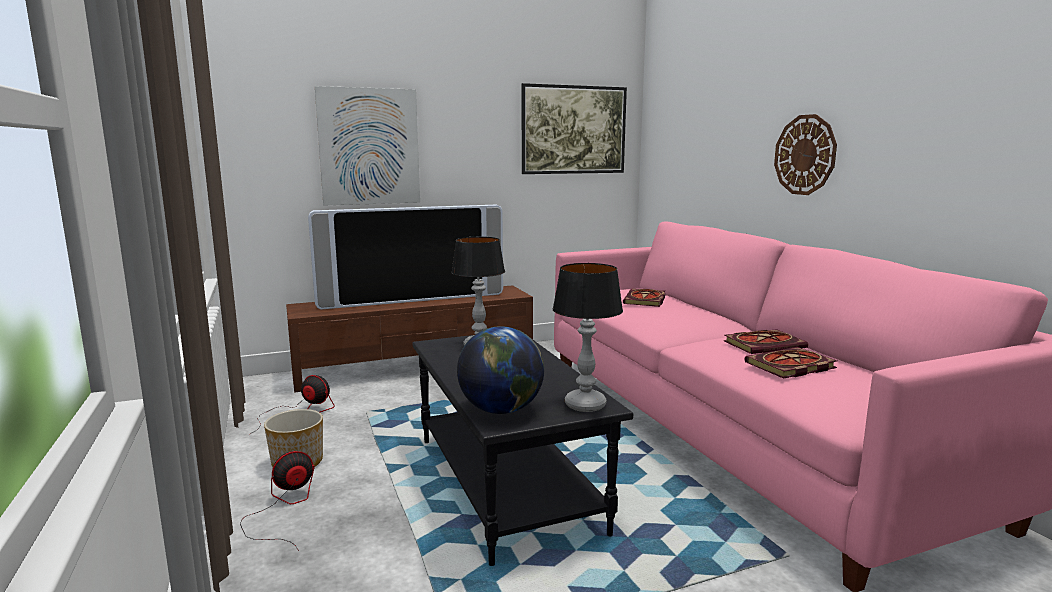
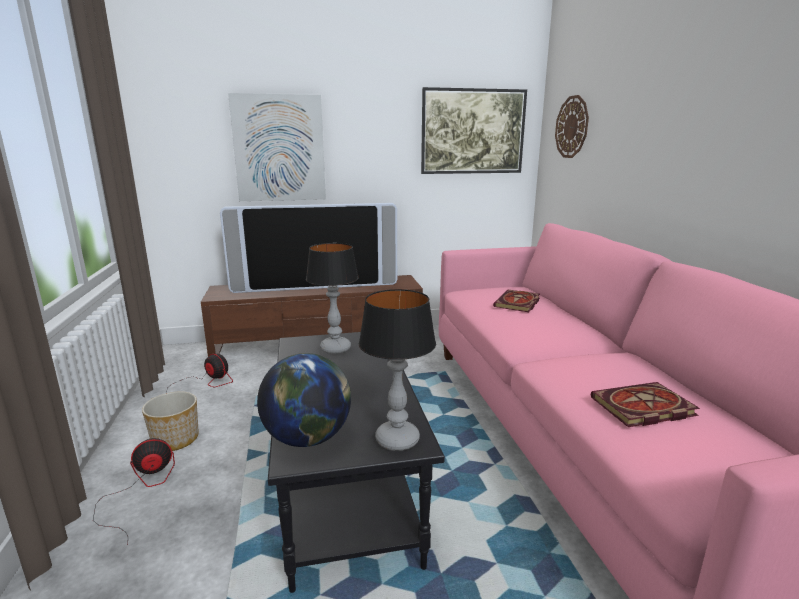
camera: 10 degrees right, 5 degrees up
book [723,329,808,354] -> none
wall clock [774,114,837,195] -> wall clock moved to [555,95,589,158]

